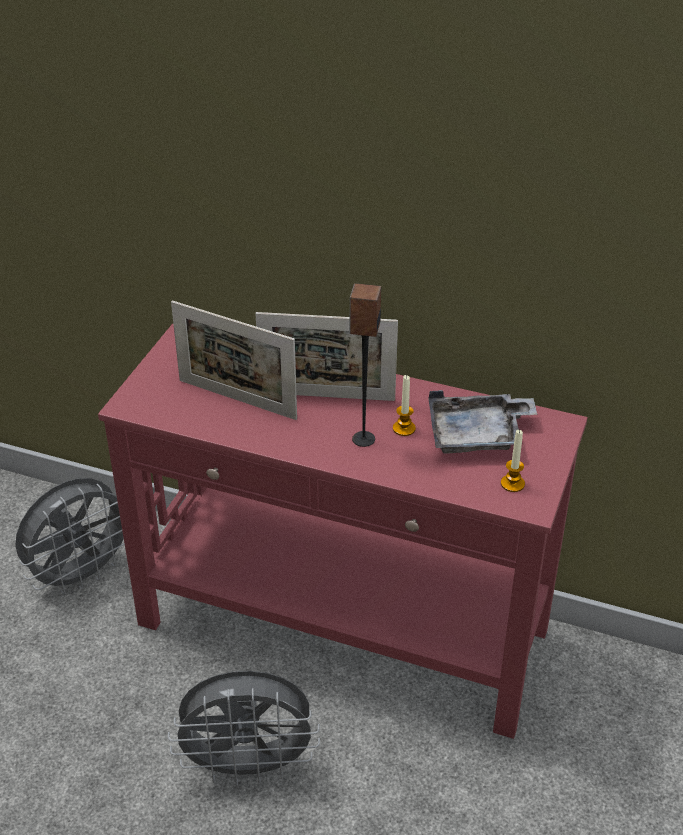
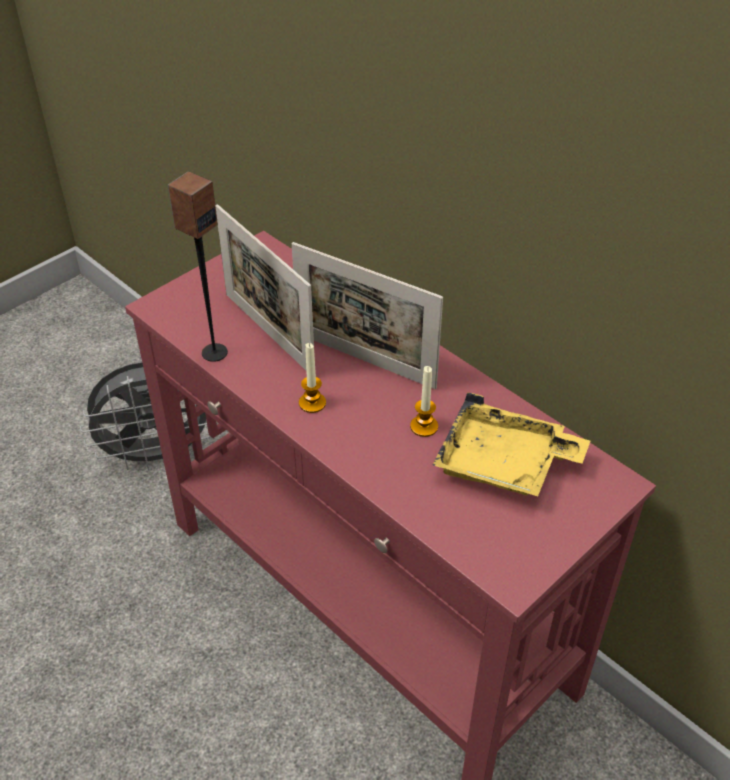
camera: 25 degrees right, 5 degrees up
grey fan [168,671,320,786] -> none
speaker [350,283,381,447] -> speaker moved to [168,171,228,362]
grey tray [429,390,538,454] -> yellow tray [433,392,590,496]
candle [501,429,525,492] -> candle moved to [299,343,326,413]

